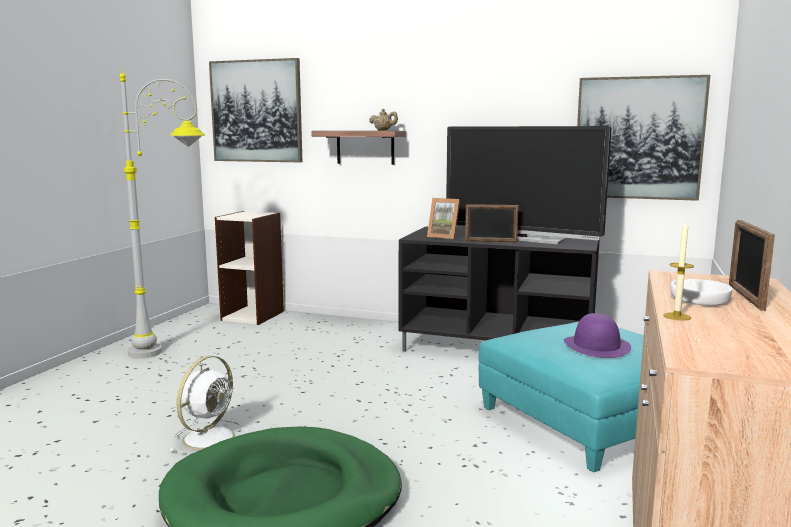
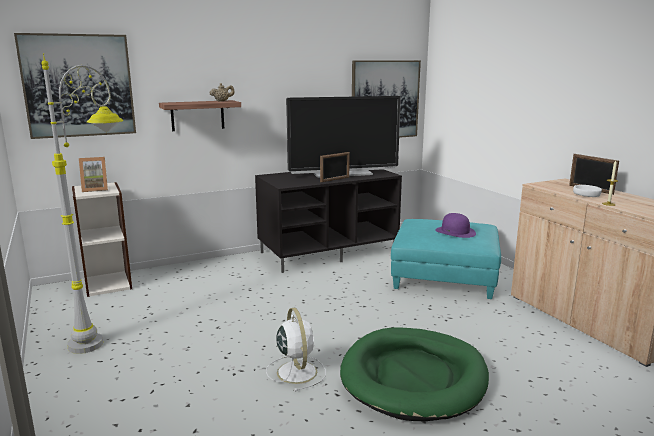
camera: 45 degrees left, 5 degrees up
picture frame [427,198,460,240] -> picture frame moved to [79,157,108,192]

